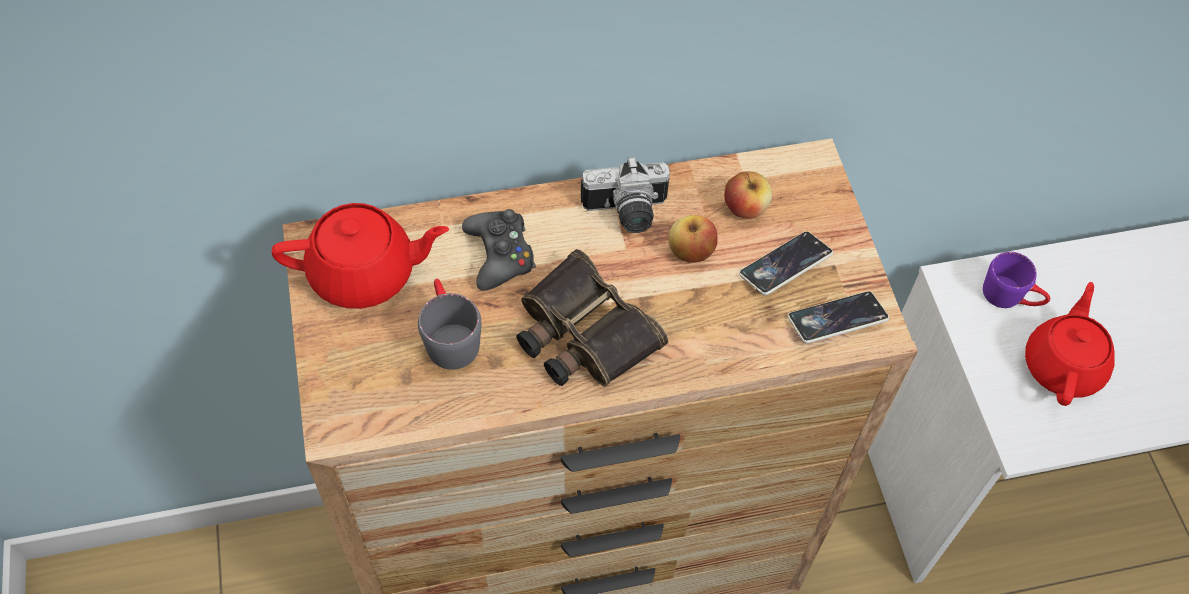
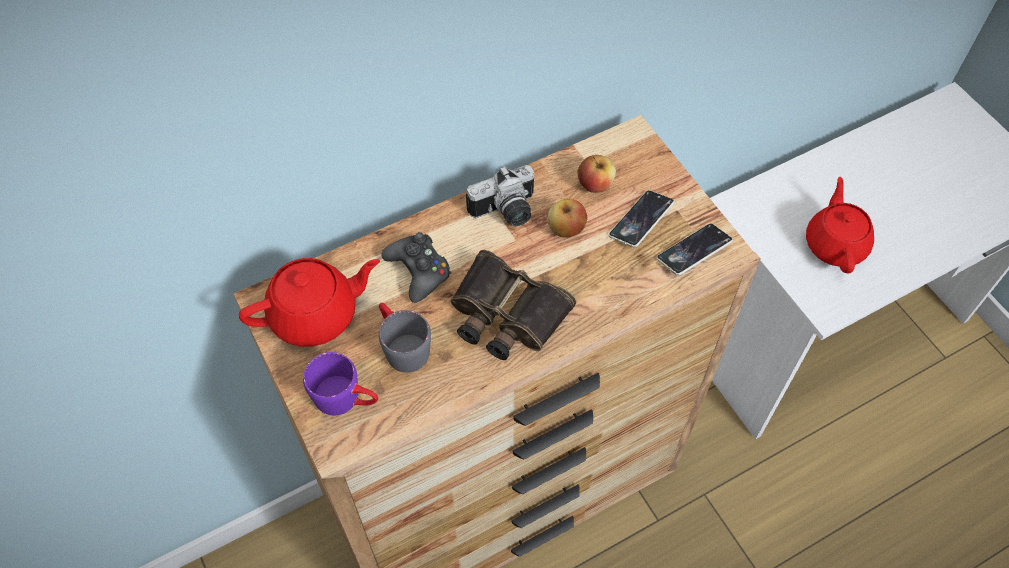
camera: 15 degrees left, 0 degrees up
purple mug [983,252,1050,308] -> purple mug moved to [303,352,378,415]

